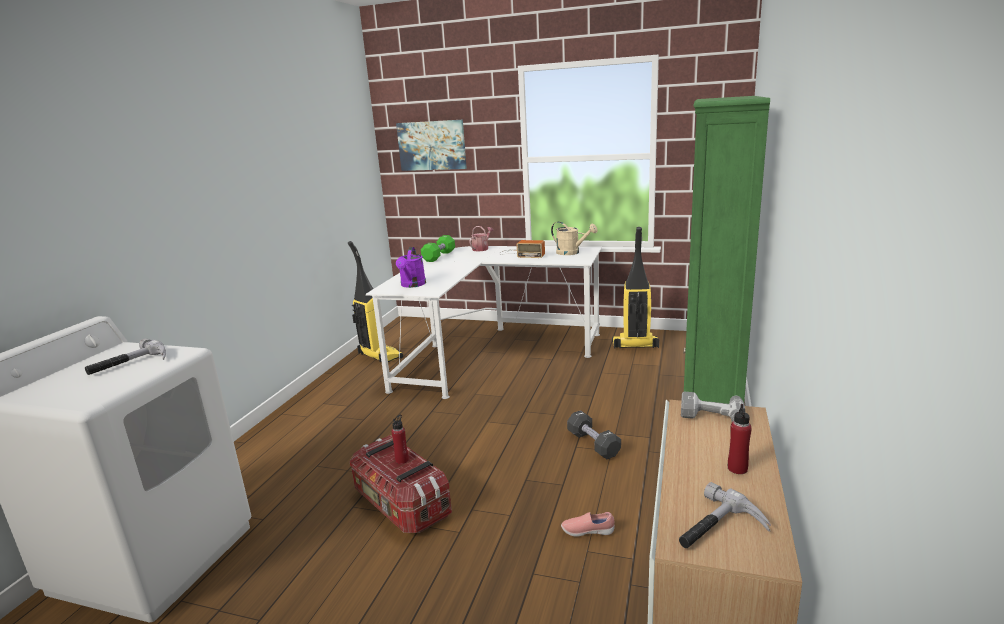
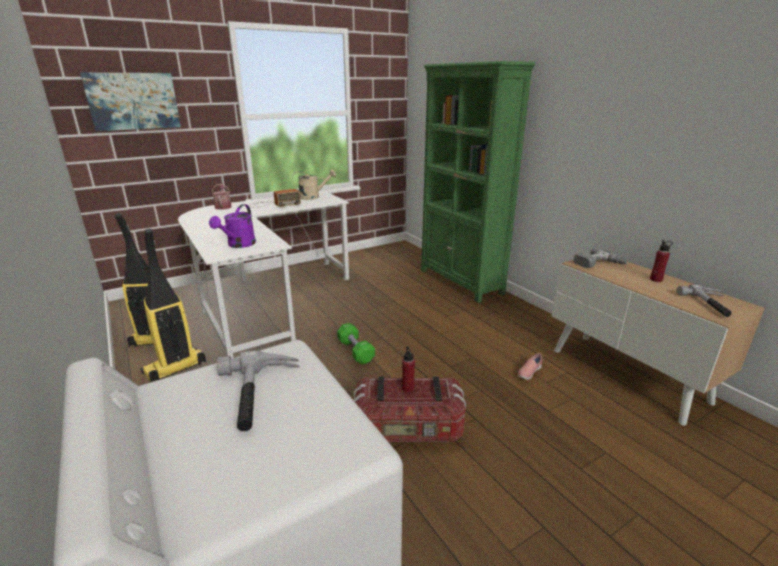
camera: 50 degrees left, 5 degrees up
purple watering can [396,247,426,288] -> purple watering can turned 60 degrees clockwise [209,204,256,248]
green dumbbell [421,235,455,262] -> green dumbbell moved to [337,323,375,364]
black dumbbell [567,410,621,459] -> none
vacuum cleaner [612,227,659,348] -> vacuum cleaner moved to [141,229,206,382]

